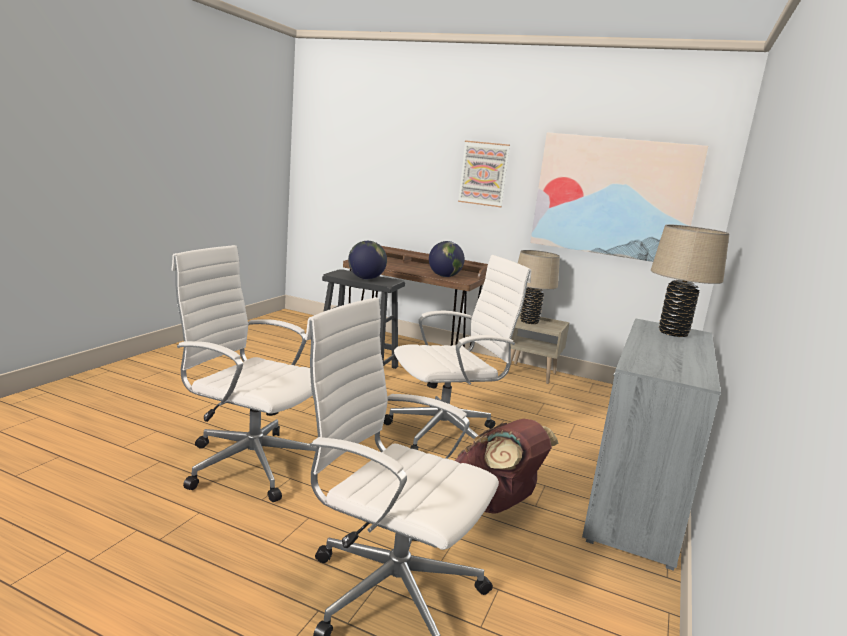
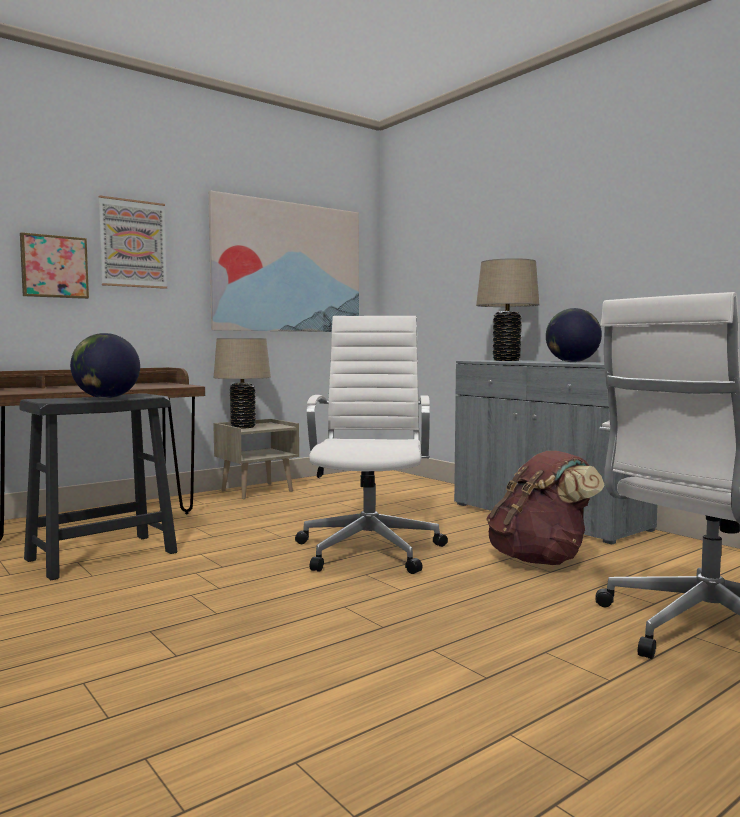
camera: 60 degrees left, 10 degrees down
white office chair [171,245,317,502] -> none
globe [429,241,465,277] -> globe moved to [546,308,602,362]
none -> picture [20,232,89,299]

